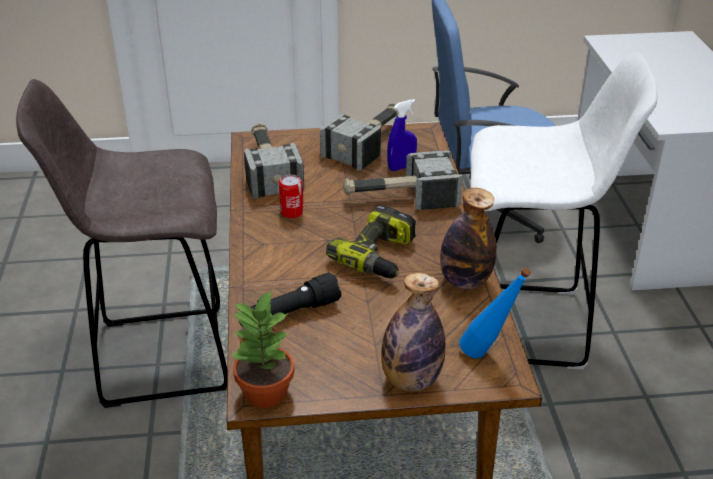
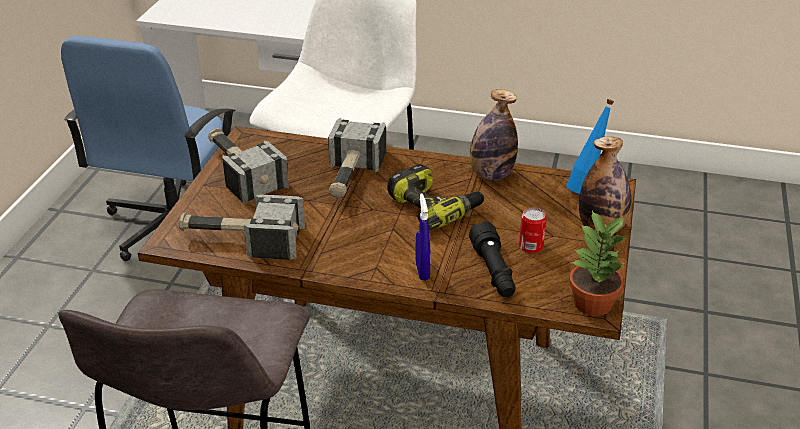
camera: 70 degrees left, 0 degrees up
can [279,175,304,219] -> can moved to [519,208,547,254]
blue spray bottle [387,99,417,171] -> blue spray bottle moved to [415,194,431,281]

